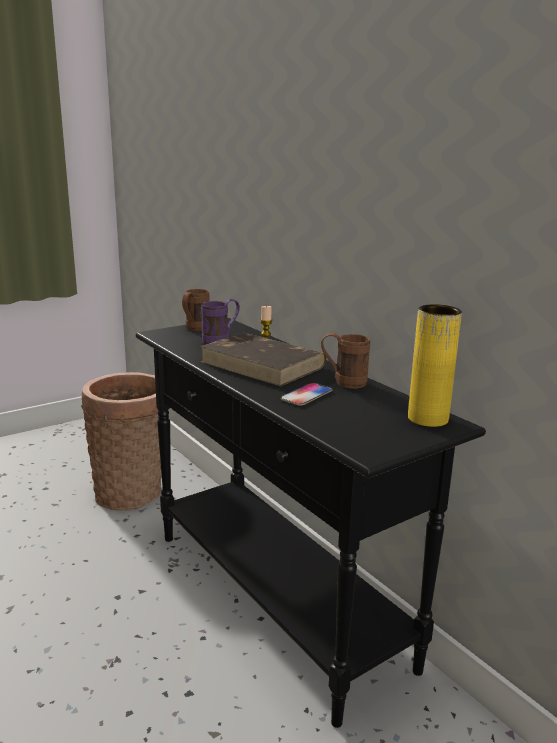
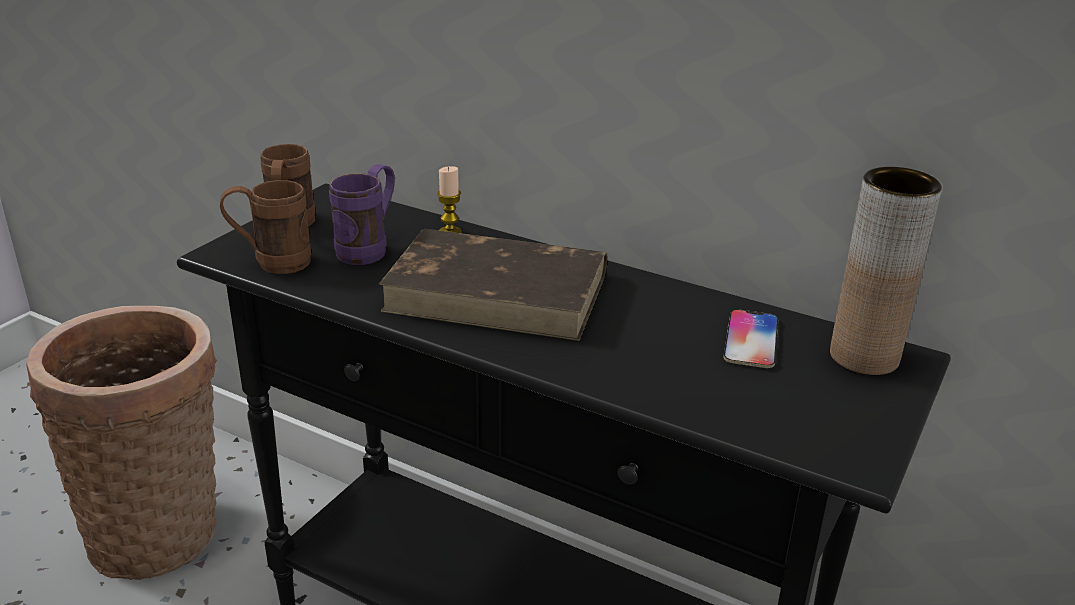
camera: 25 degrees left, 10 degrees up
phone [281,383,332,406] -> phone moved to [723,309,778,368]
brown mug [321,333,370,389] -> brown mug moved to [220,180,311,274]
yellow vase [408,304,462,427] -> brown vase [830,167,942,375]

